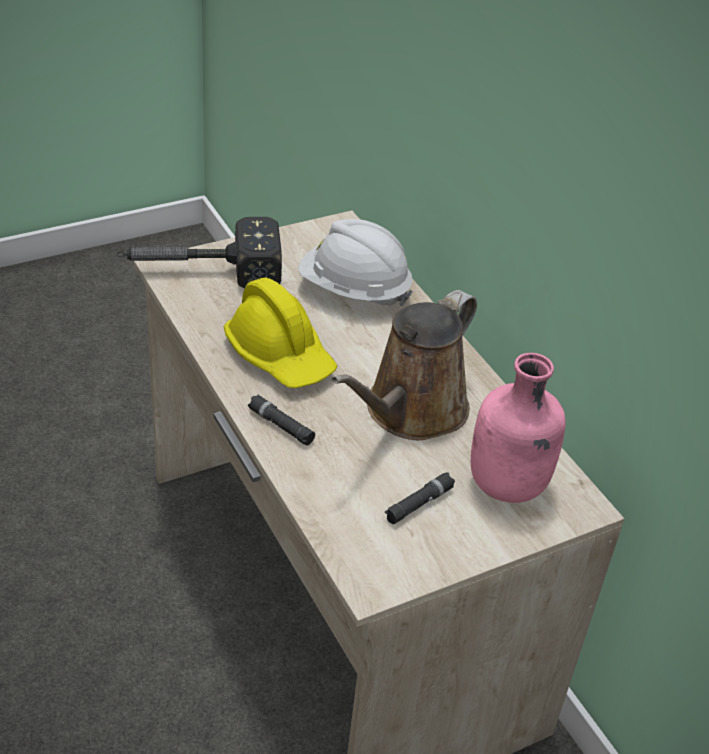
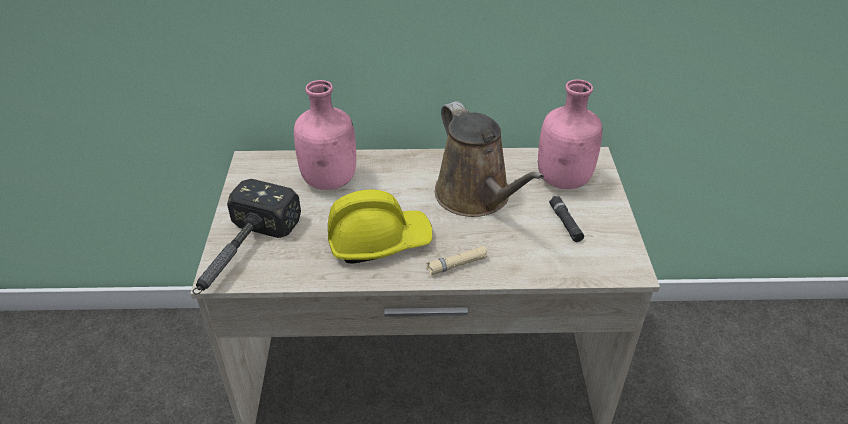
camera: 60 degrees left, 0 degrees up
black flashlight [248,394,315,446] -> beige flashlight [426,246,488,275]
white hard hat [298,219,413,306] -> pink bottle [294,80,356,190]

